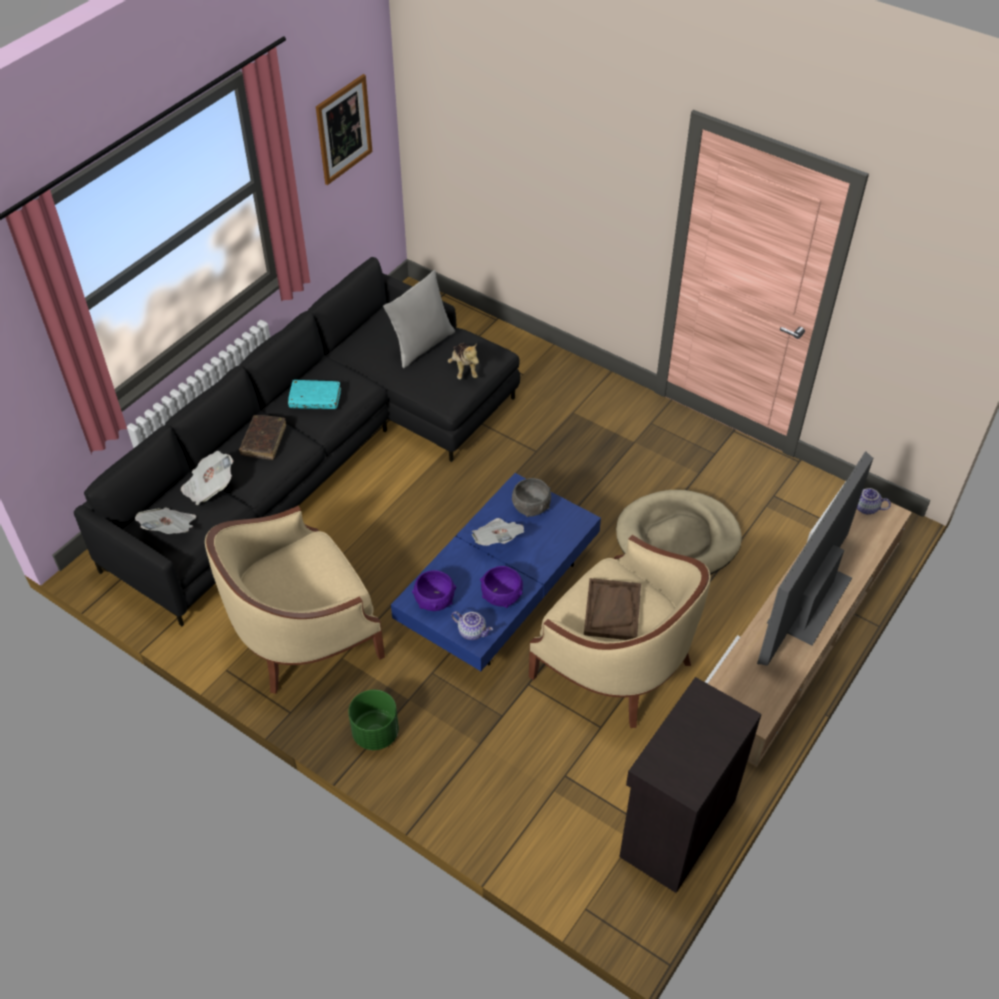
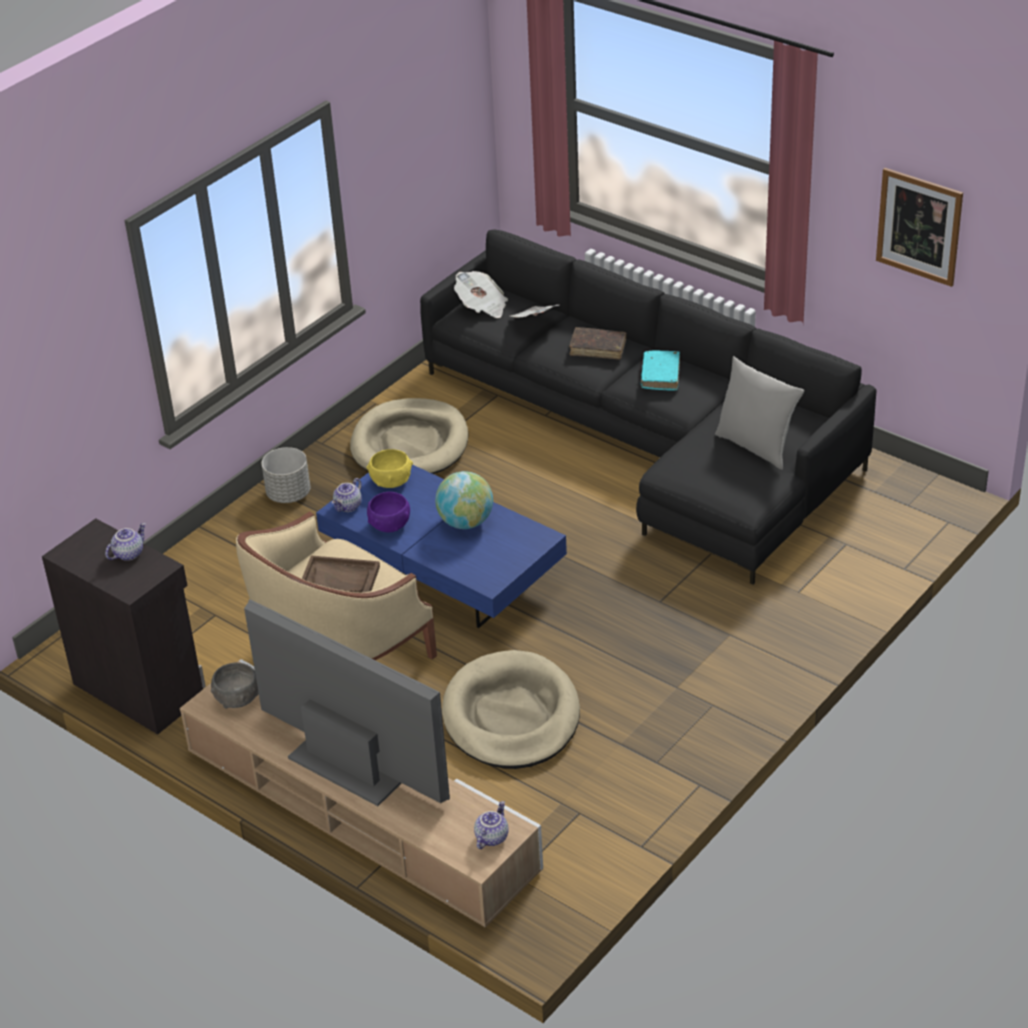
camera: 95 degrees right, 10 degrees down
beige armchair [205,506,385,694] -> beige dog bed [350,398,469,474]
green planter [348,690,399,750] -> grey planter [261,447,310,503]
purple bowl [412,570,456,611] -> yellow bowl [366,449,413,488]
plush toy [448,343,479,379] -> none
newspaper [472,518,524,546] -> globe [435,471,493,529]
grey bowl [512,478,551,517] -> grey bowl moved to [211,663,259,709]
none -> teapot [105,523,146,561]

